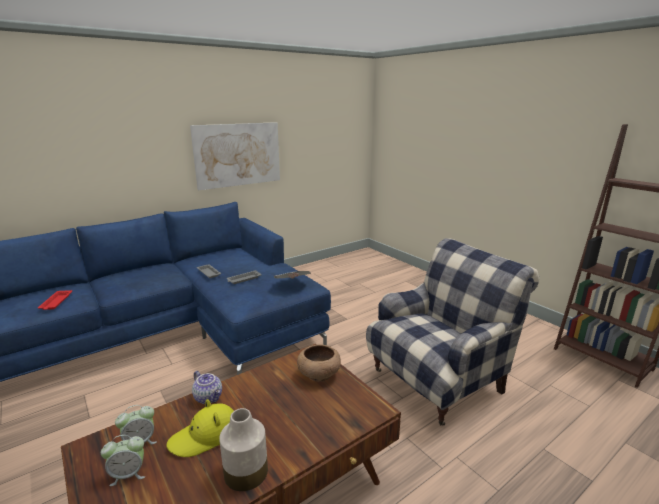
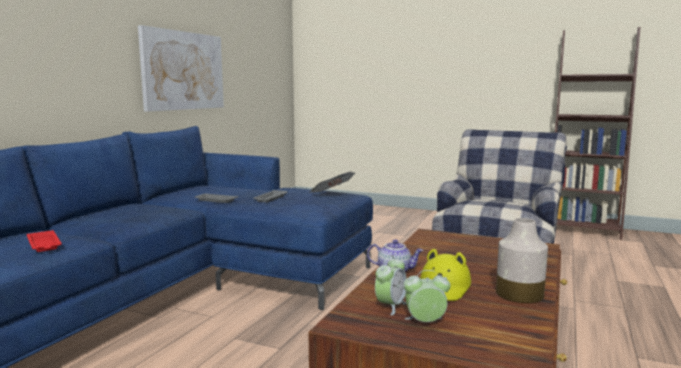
camera: 30 degrees left, 10 degrees down
alarm clock [101,435,145,486] -> alarm clock turned 135 degrees counterclockwise [404,270,451,322]
brown bowl [297,344,341,382] -> none

